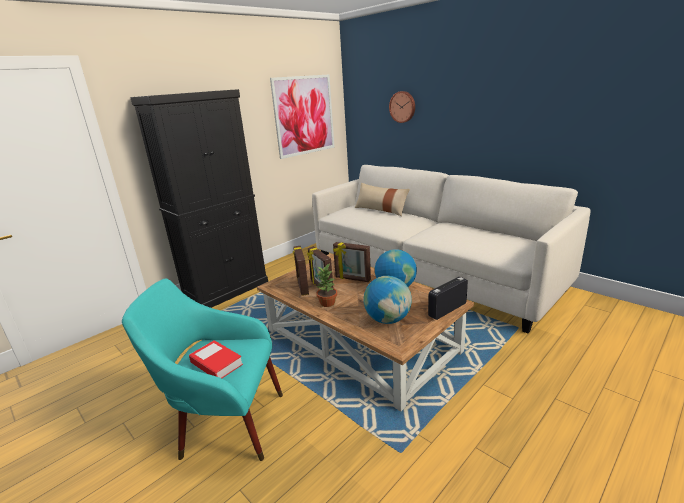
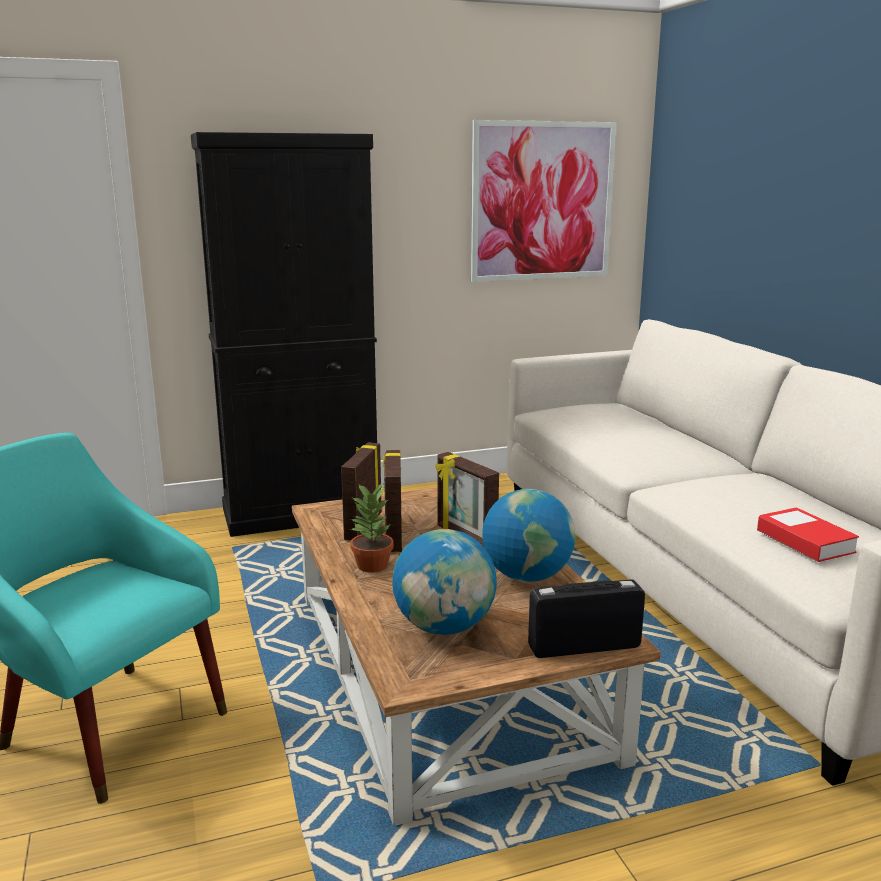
camera: 25 degrees right, 5 degrees down
book [189,340,243,378] -> book moved to [757,507,859,562]
beige pillow [355,183,410,217] -> none
wall clock [389,91,415,123] -> none

